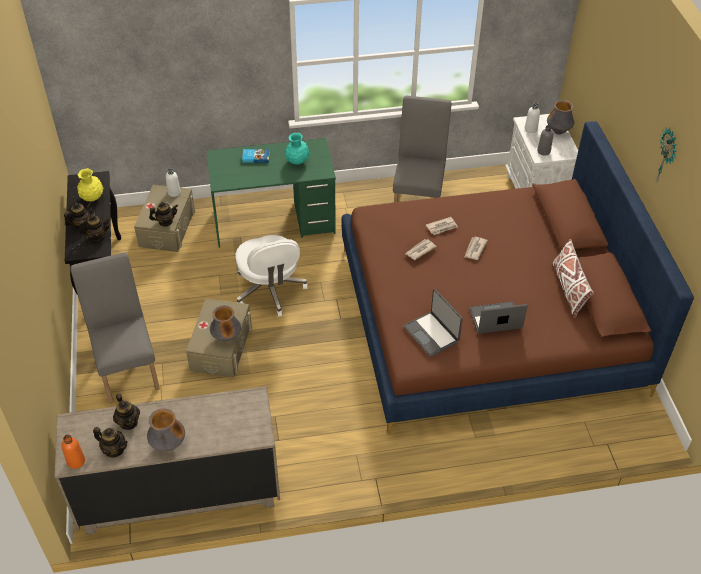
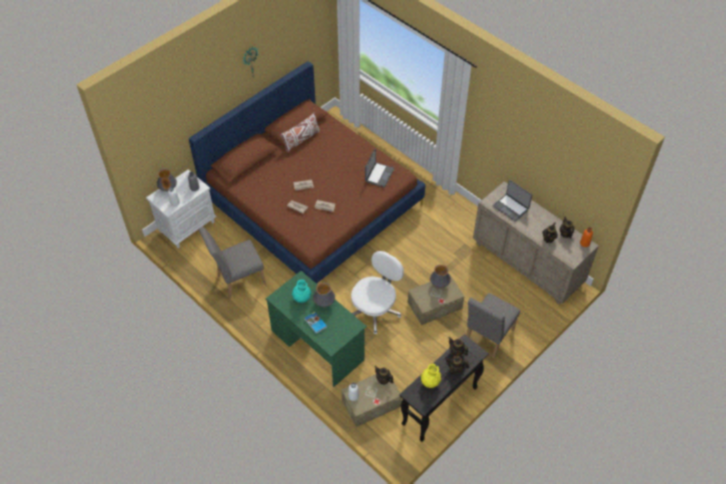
camera: 125 degrees left, 5 degrees up
vase [147,408,185,451] -> vase moved to [313,283,335,307]
laptop [469,301,528,334] -> laptop moved to [493,180,532,222]

